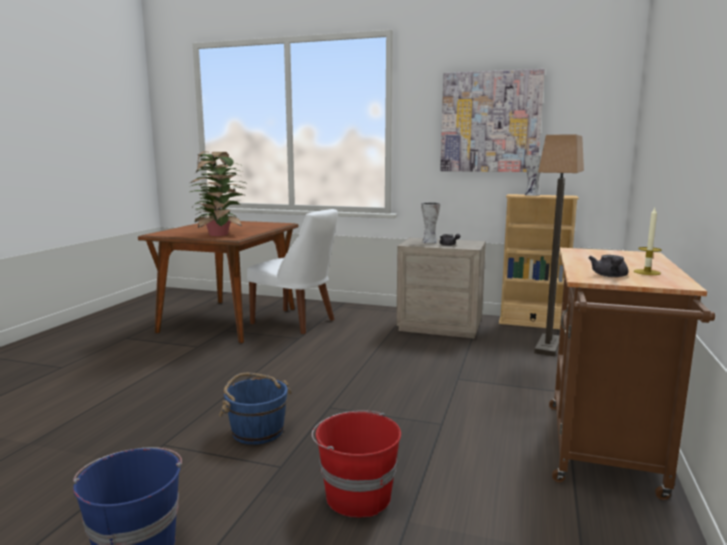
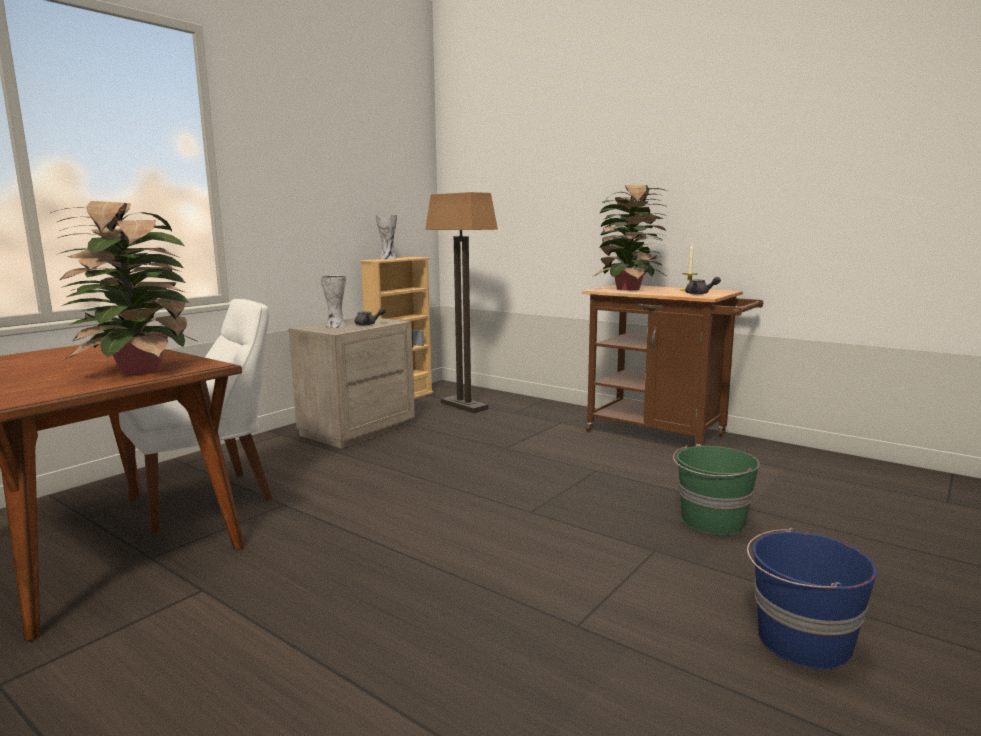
camera: 70 degrees left, 0 degrees up
blue bucket [219,373,292,445] -> none
red bucket [312,410,401,517] -> green bucket [673,445,760,535]
picture [440,69,545,172] -> none
none -> potted plant [592,185,668,291]

